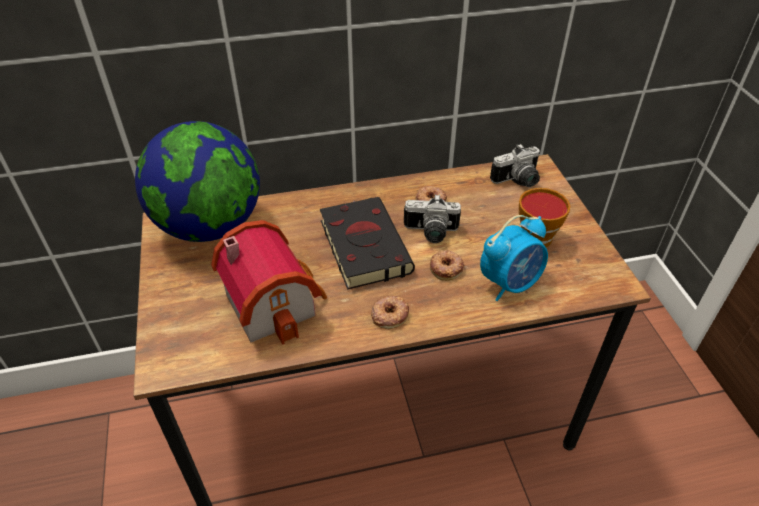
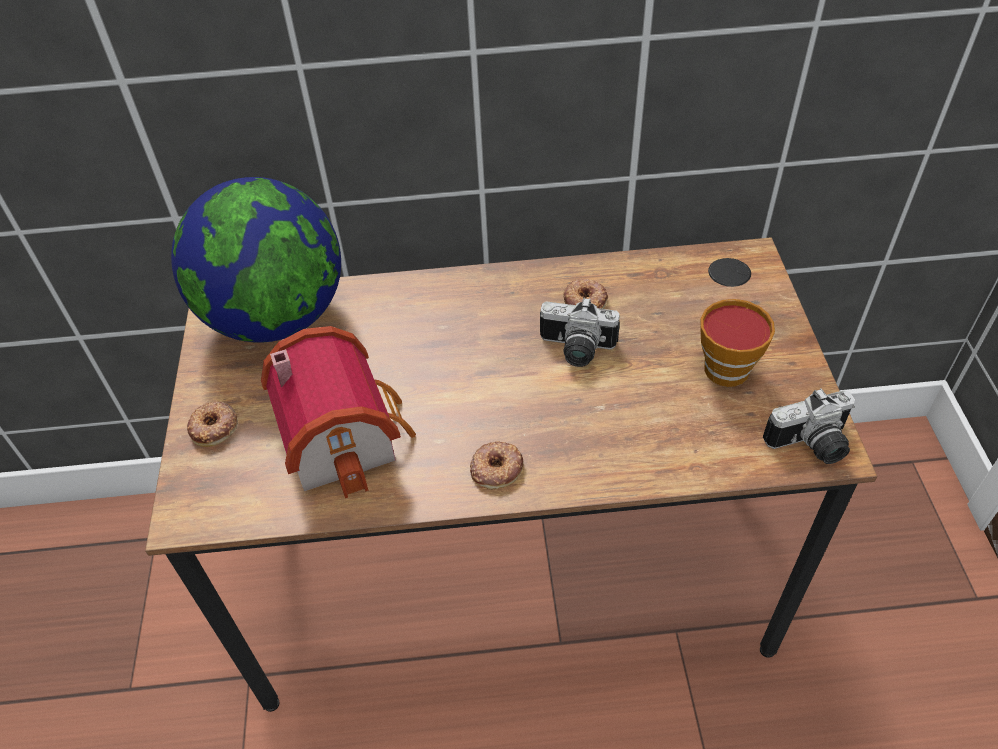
camera: 10 degrees right, 5 degrees up
black book [320,197,415,290] -> none
donut [430,250,464,281] -> donut moved to [187,401,238,447]
alarm clock [480,215,548,301] -> none
camera [490,144,540,187] -> camera moved to [763,388,855,464]

